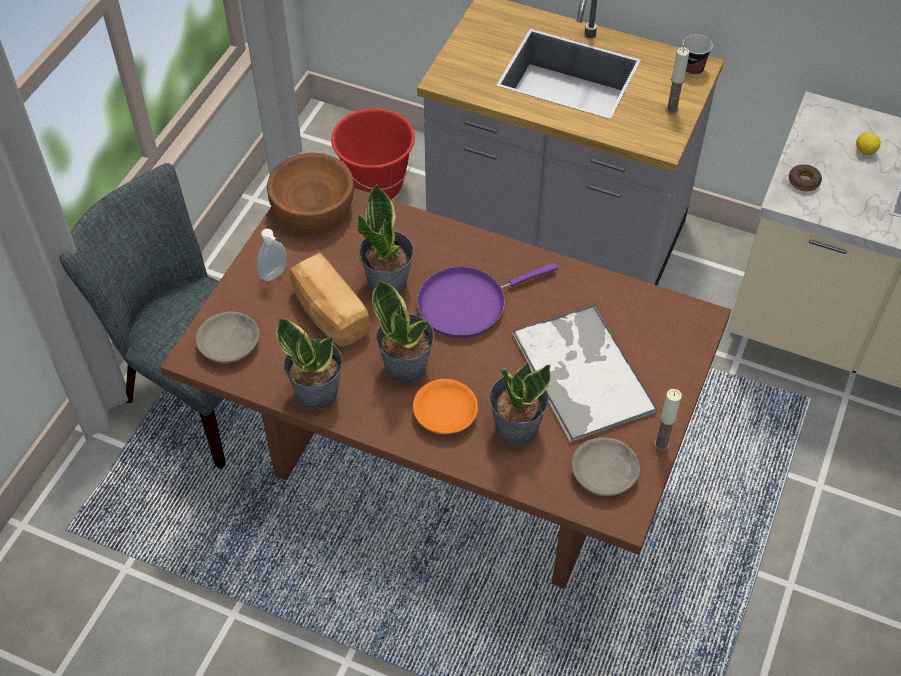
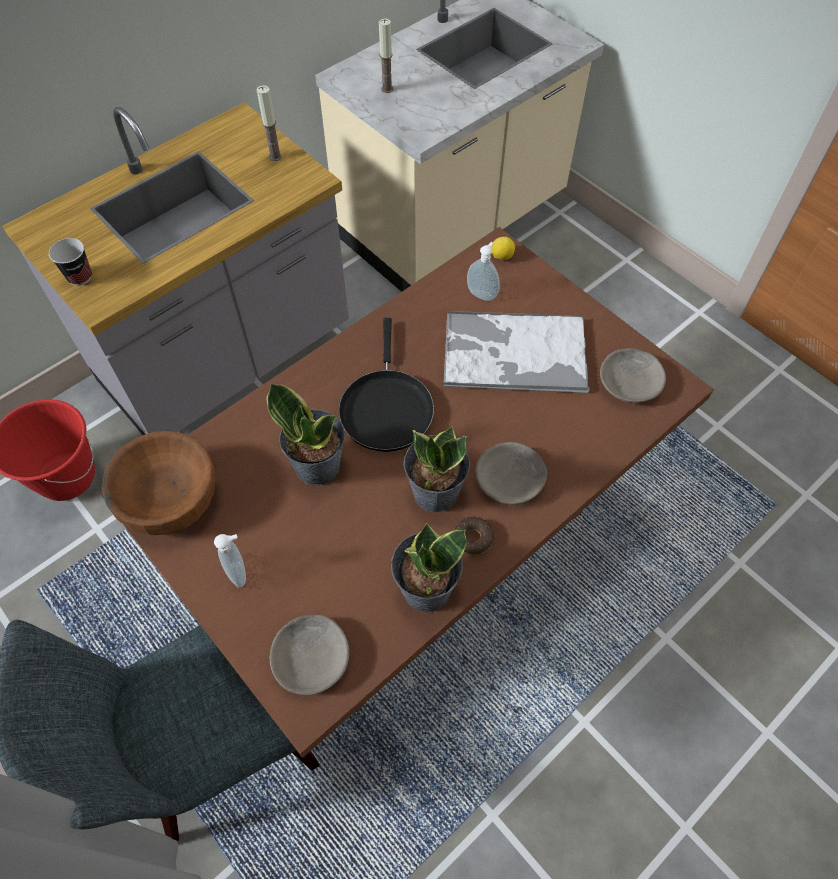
camera: 65 degrees left, 5 degrees up
bread [290,252,371,347] -> none
orange bowl [413,379,478,434] -> grey bowl [475,442,547,505]
purple frying pan [417,263,558,338] -> black frying pan [338,318,434,452]
potted plant [489,362,551,446] -> none
candle [654,389,682,451] -> candle moved to [379,19,393,93]
cup [683,34,713,76] -> cup moved to [49,238,92,286]
donut [789,164,822,191] -> donut moved to [454,517,494,555]
lemon [856,132,881,155] -> lemon moved to [492,237,515,260]
none -> soap dispenser [467,242,500,301]

